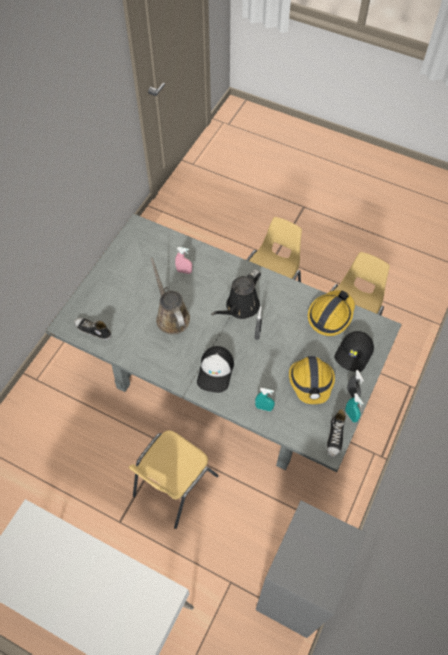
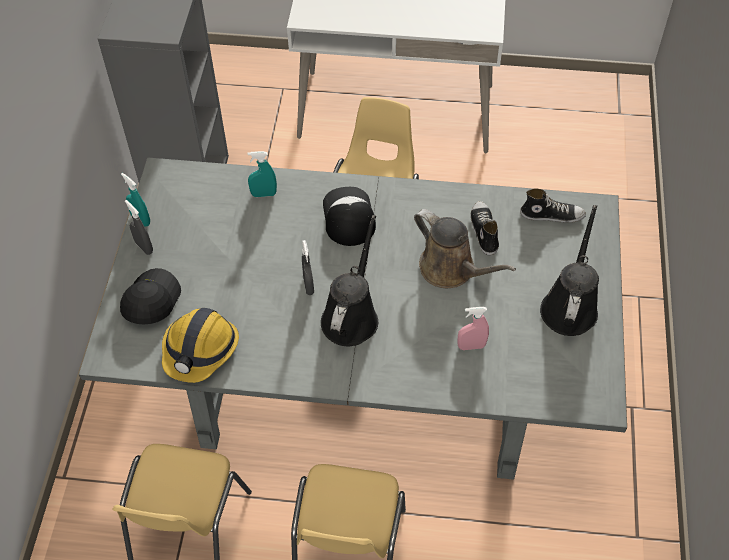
camera: 160 degrees right, 5 degrees down
hard hat [289,356,335,404] -> none
shoe [327,409,346,457] -> shoe moved to [471,201,499,256]
none -> black watering can [540,205,599,336]

